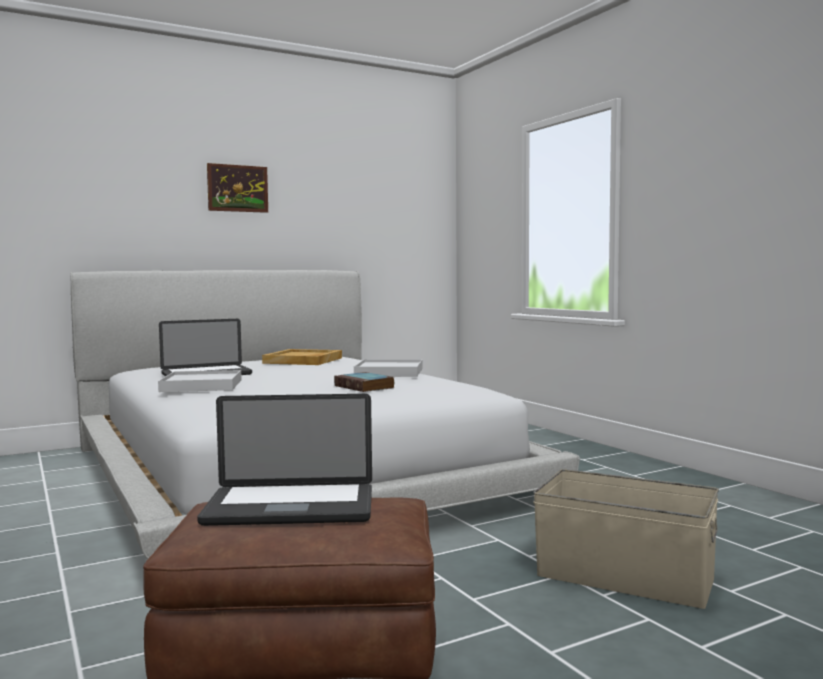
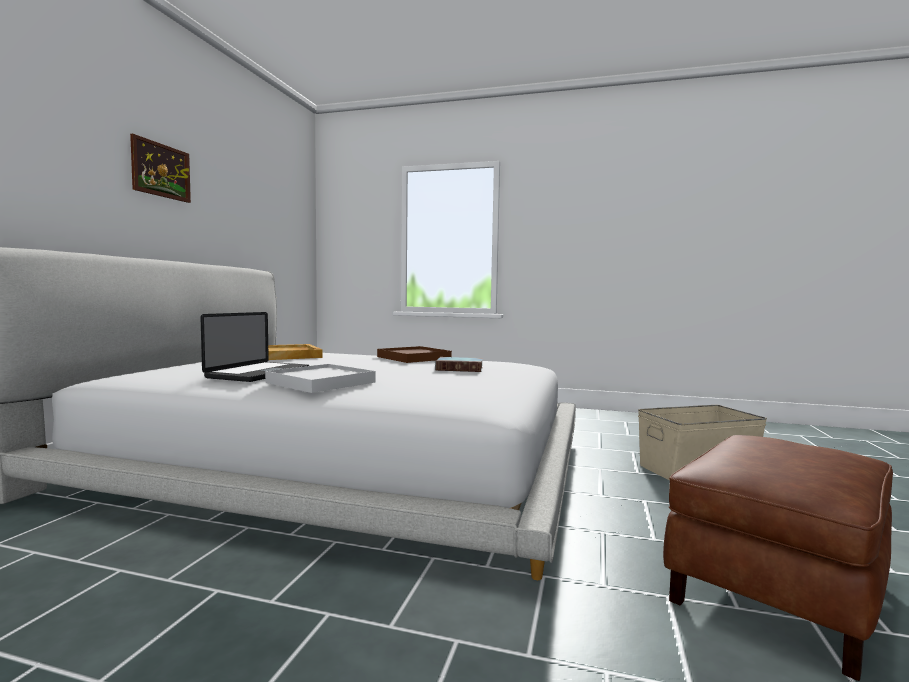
camera: 45 degrees left, 0 degrees up
laptop [197,394,372,526] -> none
white tray [354,359,423,377] -> brown tray [377,346,452,363]

